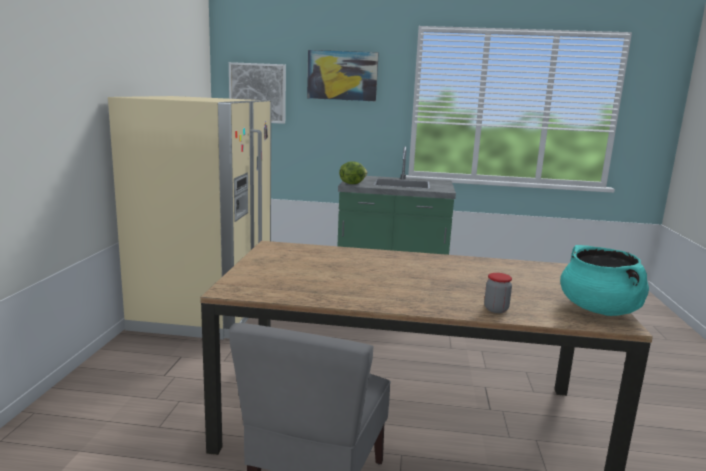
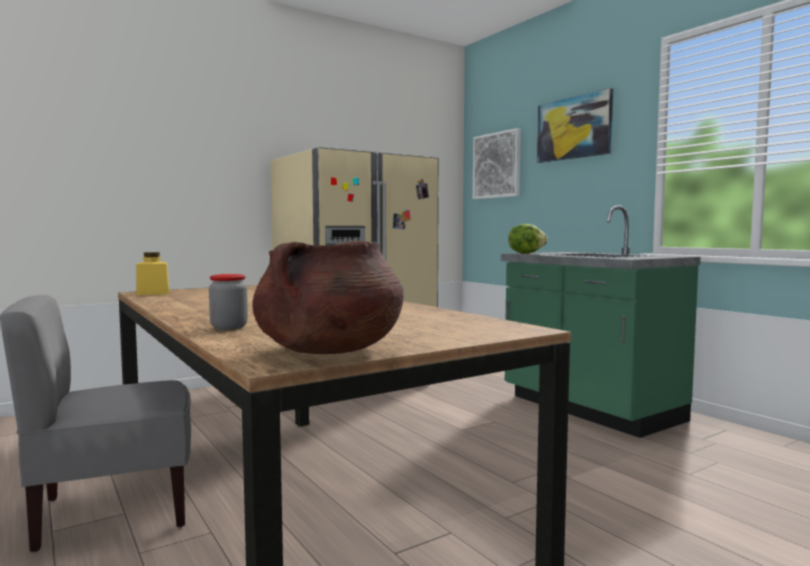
camera: 50 degrees right, 10 degrees down
turquoise cooking pot [560,245,649,316] -> brown cooking pot [253,241,403,354]
none -> yellow jar [136,252,169,295]

